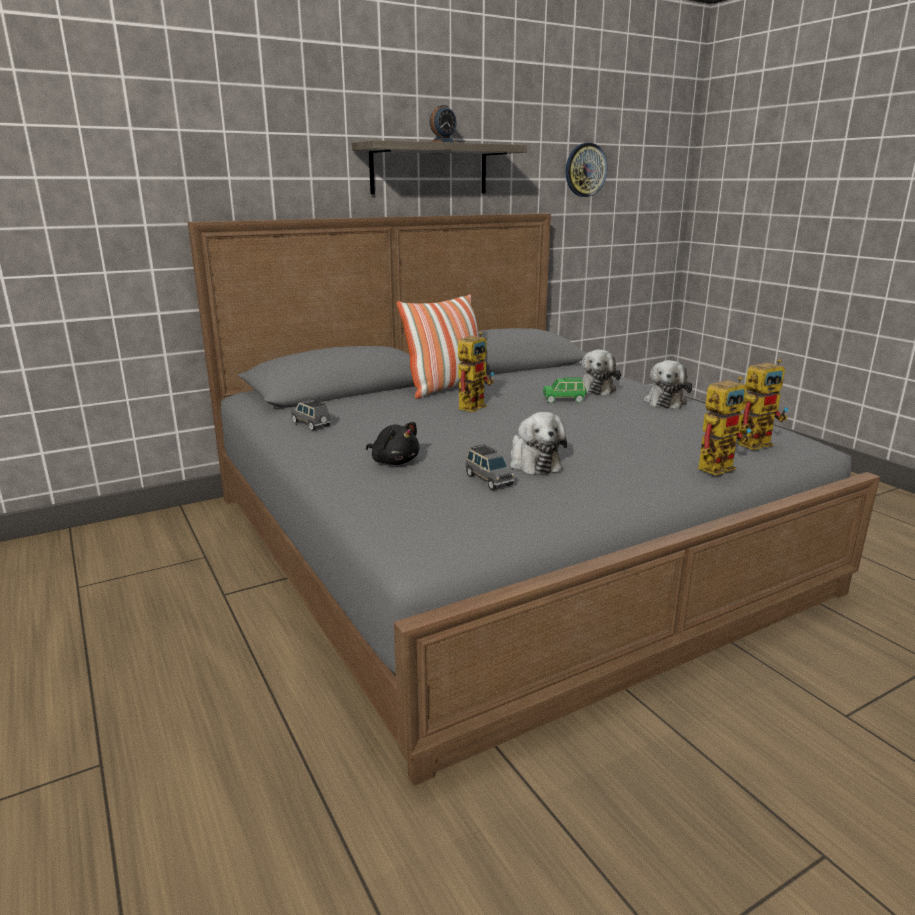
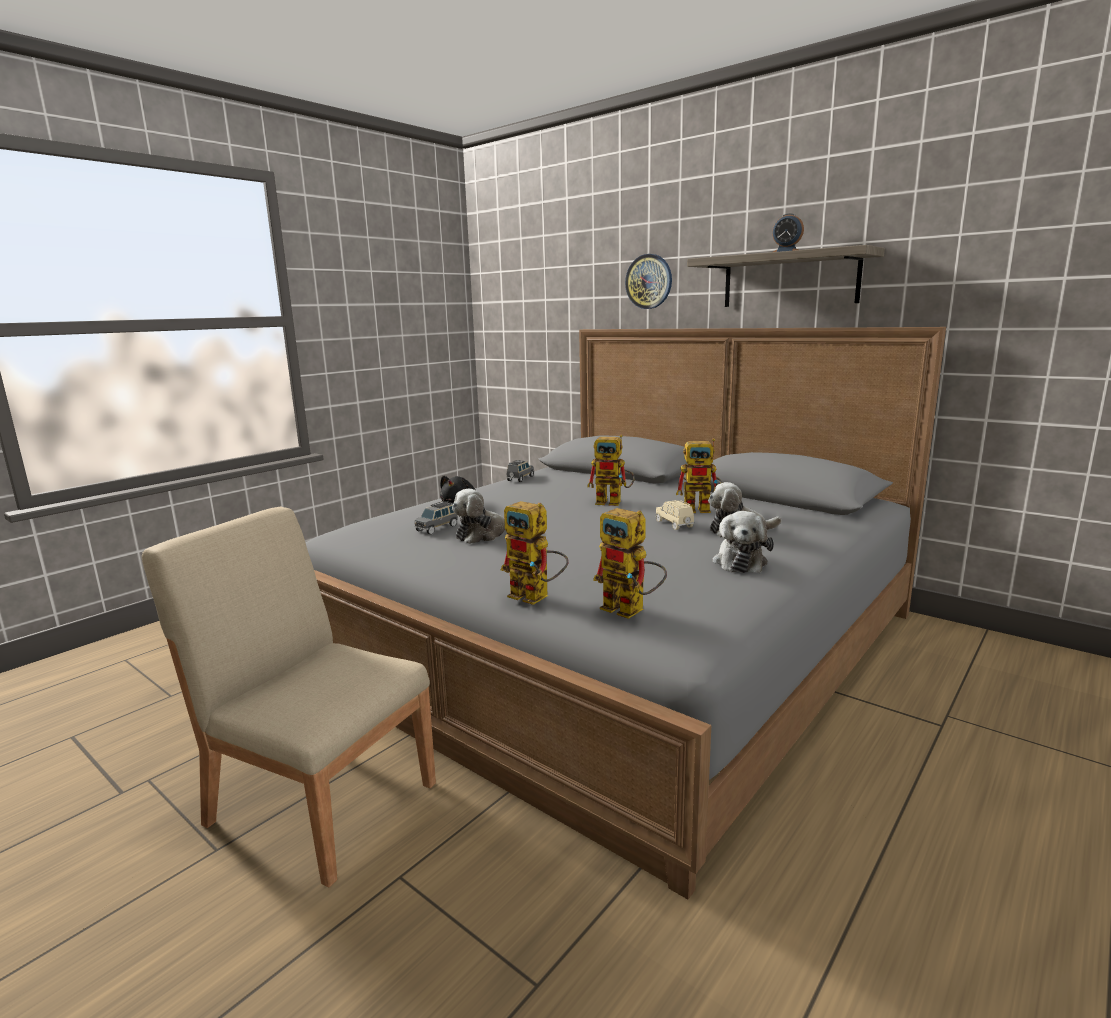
camera: 70 degrees right, 5 degrees down
pillow [397,294,488,399] -> none
green toy car [543,377,586,403] -> beige toy car [655,500,694,530]
wall clock [566,143,607,197] -> wall clock moved to [625,254,672,309]
plush toy [644,360,692,409] -> plush toy turned 75 degrees counterclockwise [712,511,774,573]
none -> beige chair [142,507,436,887]
none -> toy robot [676,438,722,513]

